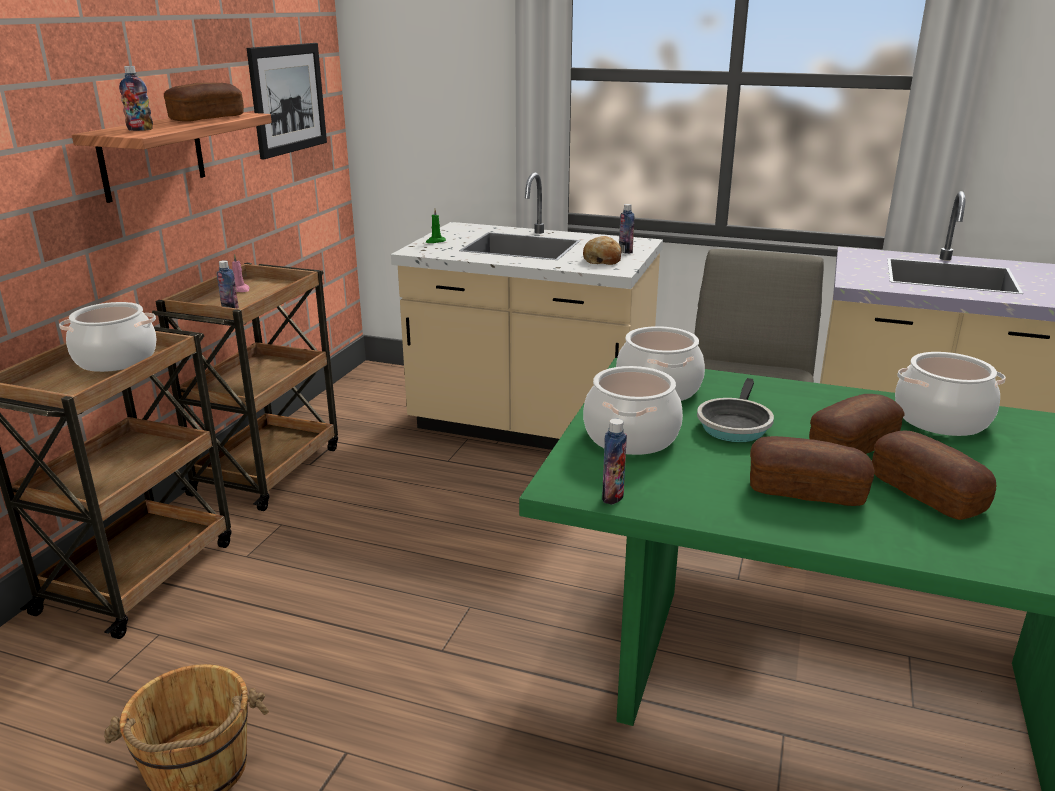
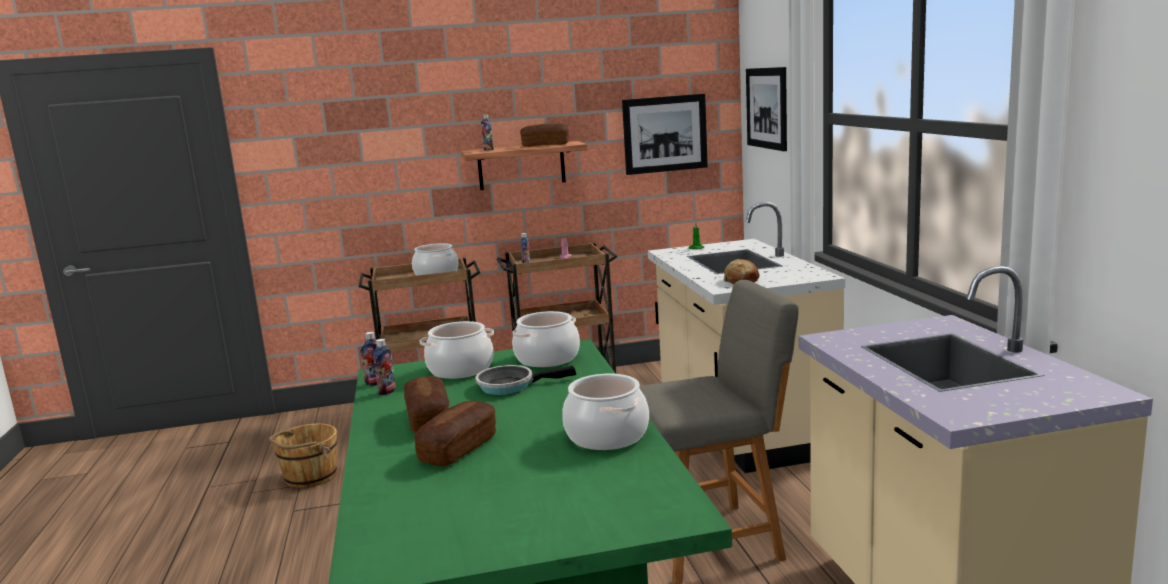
camera: 60 degrees right, 10 degrees down
bottle [619,204,634,254] -> bottle moved to [373,339,396,395]
bread [809,394,905,454] -> none
none -> picture [746,67,787,151]

